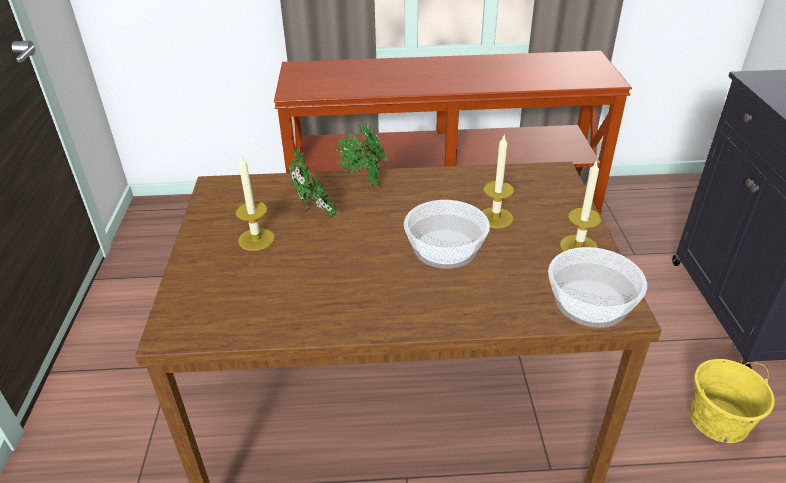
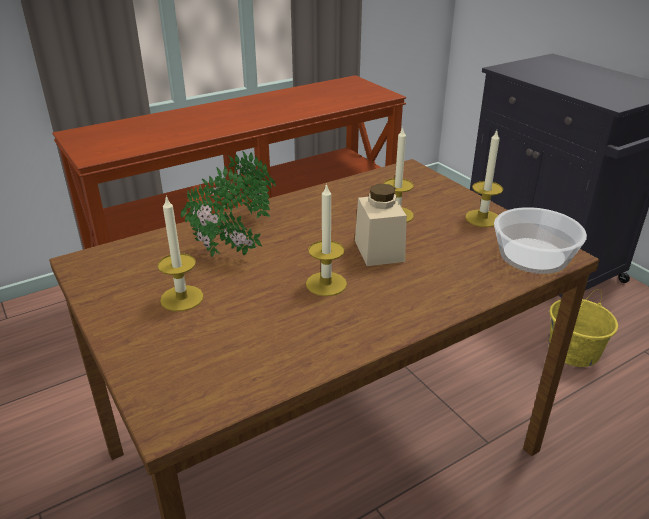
camera: 30 degrees left, 5 degrees down
bowl [404,200,490,269] -> beige jar [355,184,407,266]
none -> candle [306,183,347,296]

